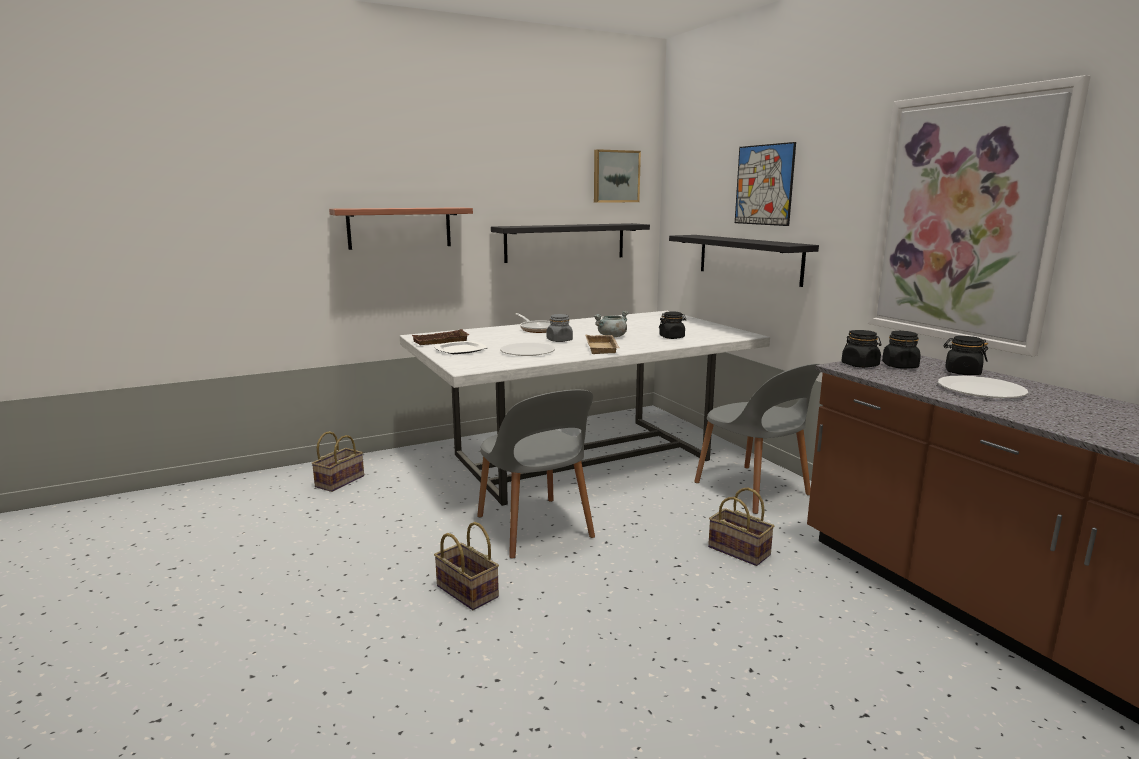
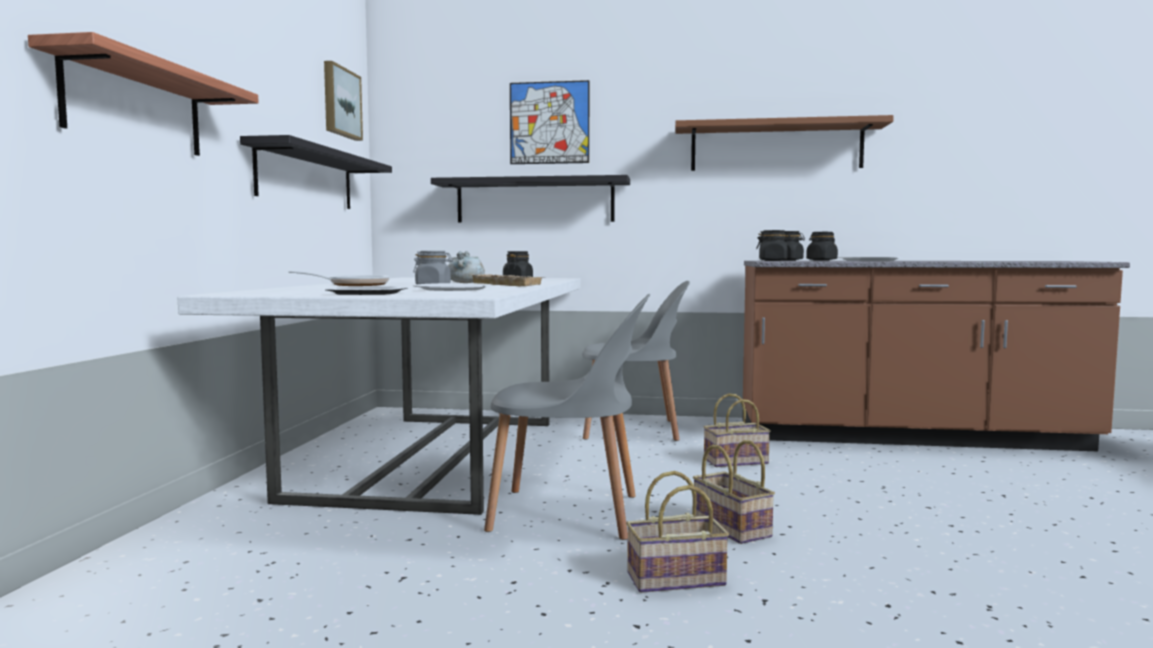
camera: 55 degrees left, 10 degrees down
basket [311,431,364,492] -> basket moved to [693,440,775,544]
brown tray [412,329,469,345] -> none
picture [867,75,1091,356] -> brown shelf [675,115,894,171]

